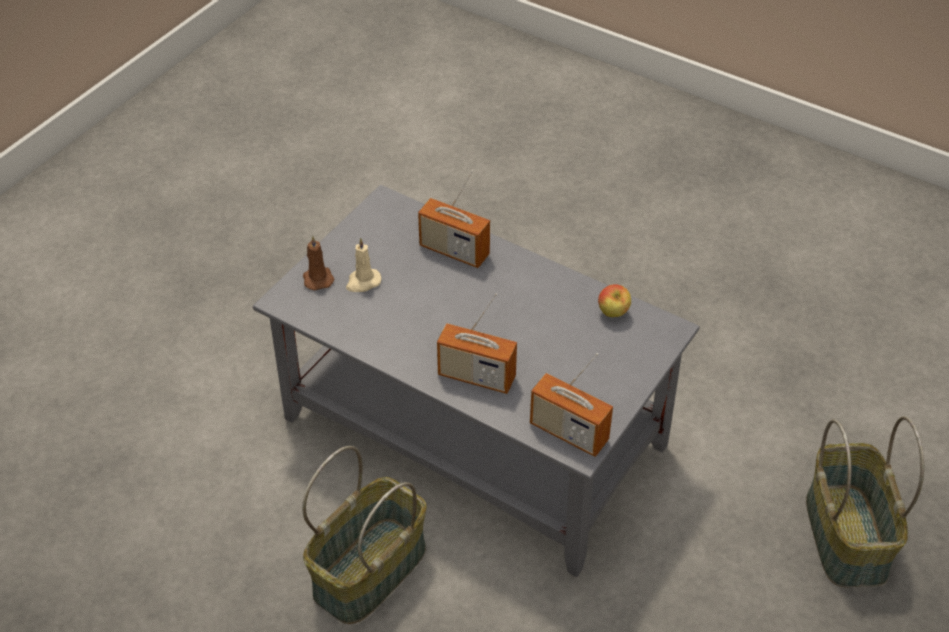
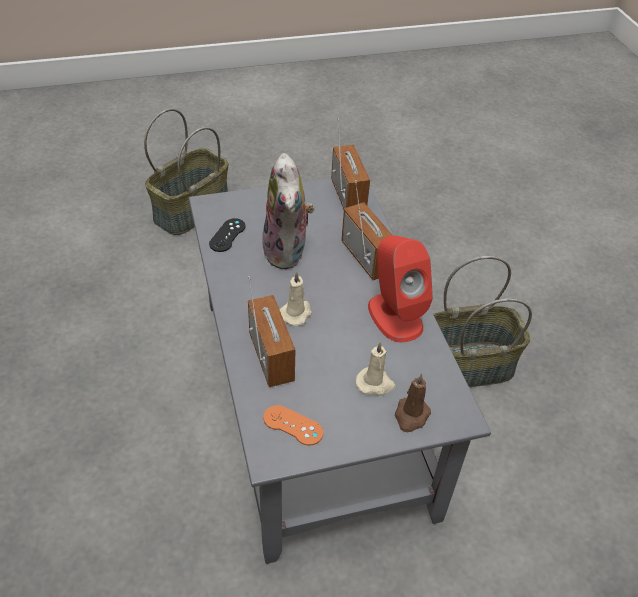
camera: 140 degrees left, 0 degrees up
apple [598,285,631,317] -> black game controller [209,218,245,252]
none -> plush toy [261,153,315,269]
none -> orange game controller [263,405,323,446]
none -> beige candle [280,272,312,326]
none -> red speaker [368,236,433,342]

